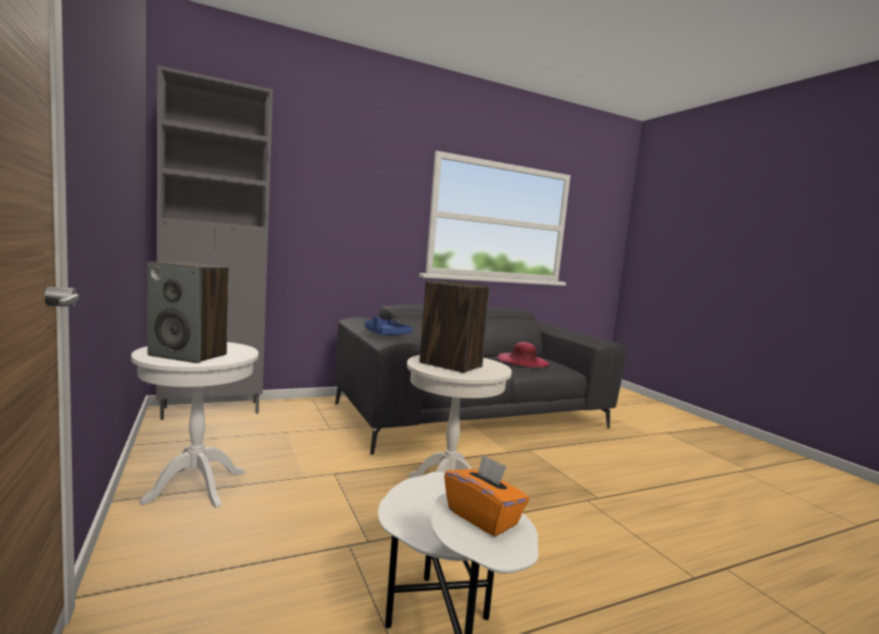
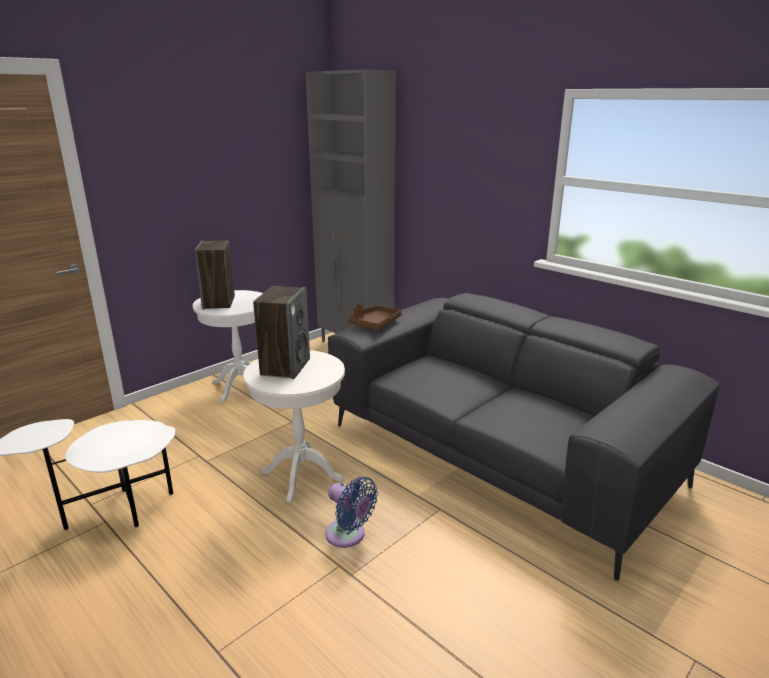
camera: 70 degrees right, 15 degrees up
blue tray [364,316,412,335] -> brown tray [348,304,402,330]
orange tissue box [444,454,529,537] -> none
pink hat [497,342,549,368] -> none
none -> blue fan [325,477,378,548]

